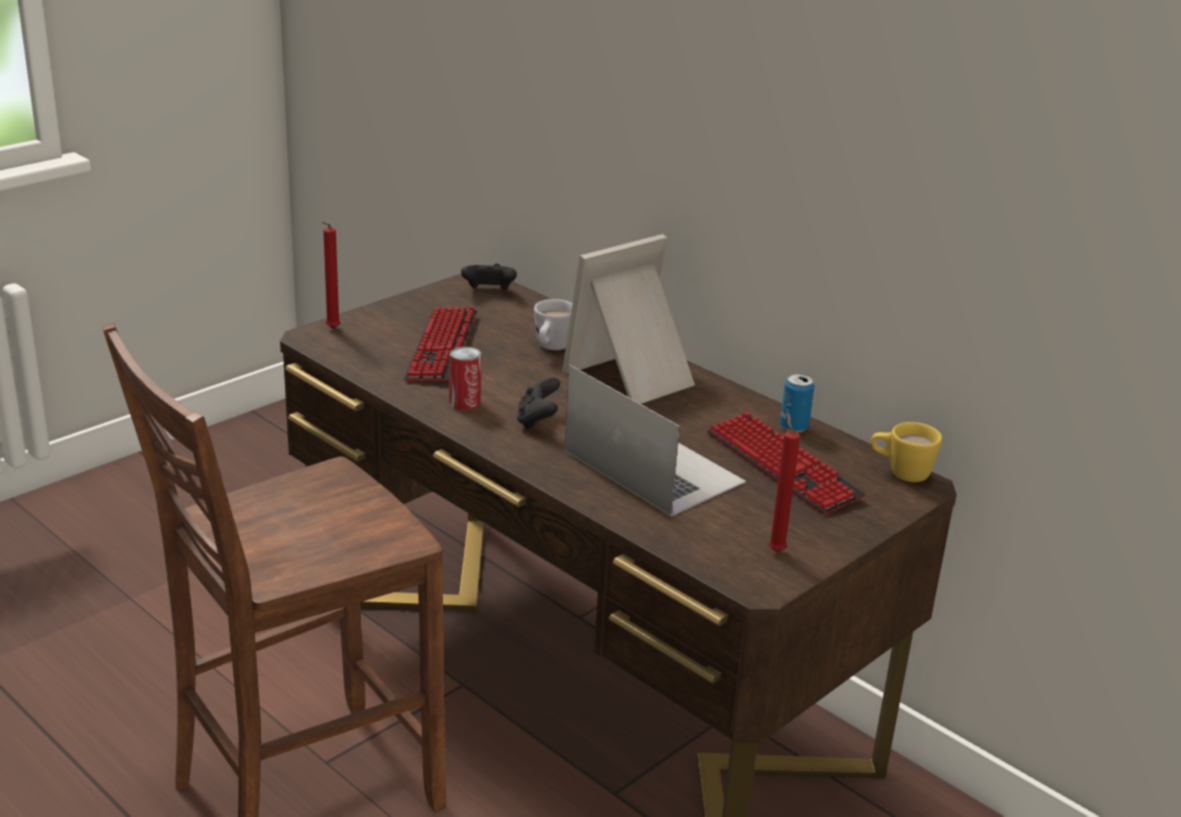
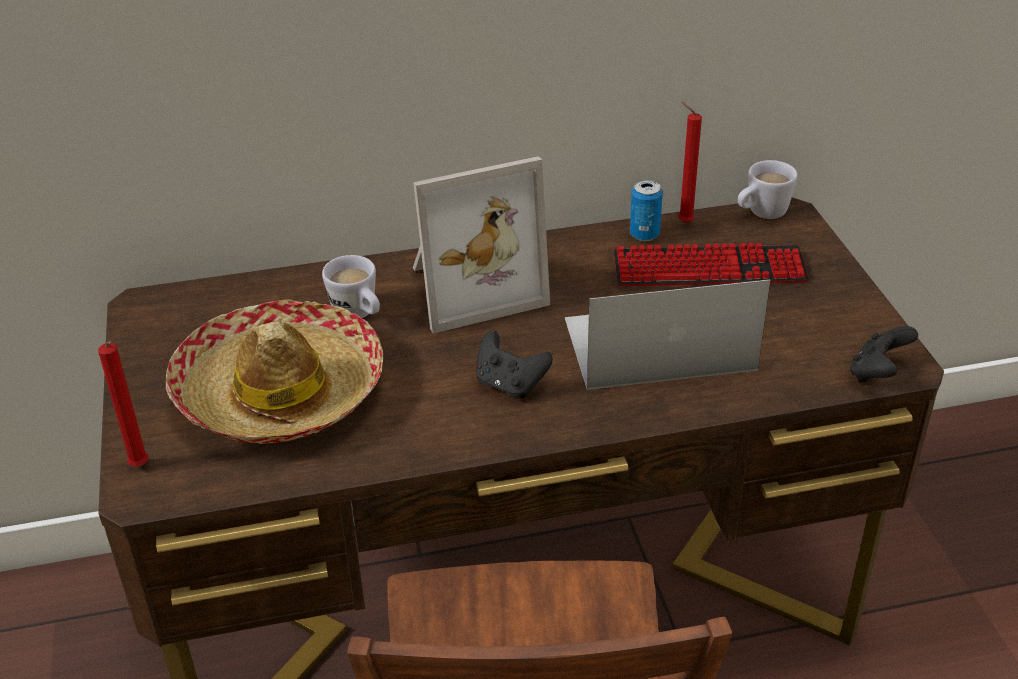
camera: 55 degrees left, 10 degrees up
keyboard [404,306,477,381] -> hat [166,299,383,444]
can [449,346,482,410] -> none
black game controller [461,264,517,290] -> black game controller moved to [850,326,918,382]
picture frame [562,234,695,404] -> picture frame turned 105 degrees counterclockwise [413,156,550,334]
red candle [769,413,800,552] -> red candle moved to [678,102,702,223]
yellow mug [871,422,942,482] -> white mug [738,160,798,219]

